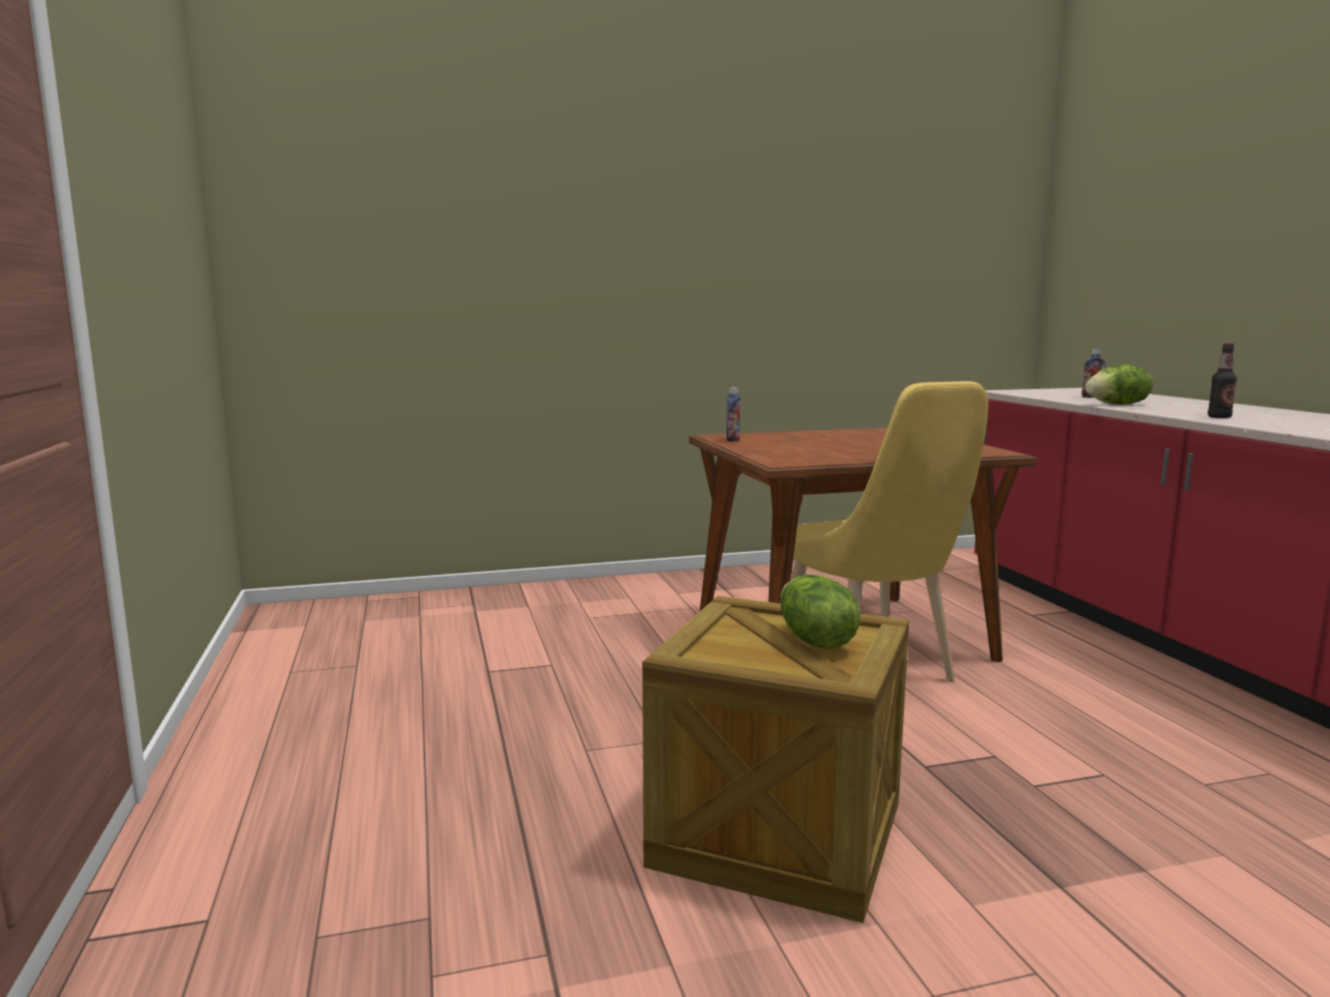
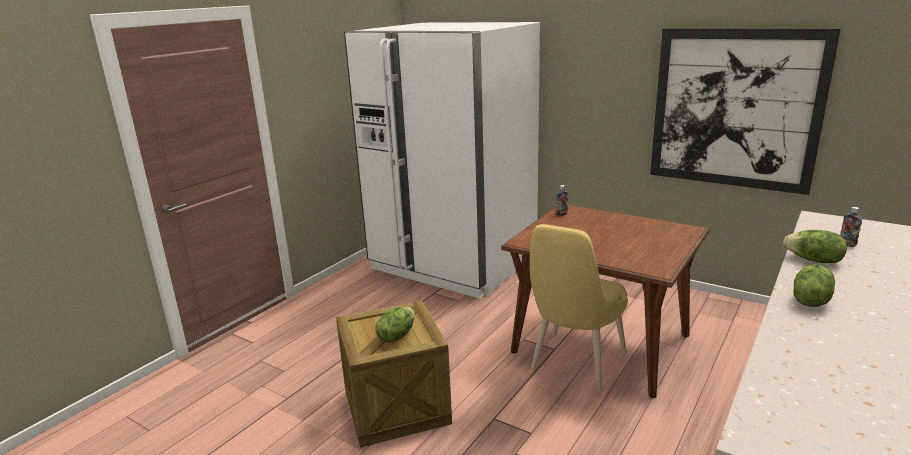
camera: 50 degrees right, 10 degrees up
bottle [1208,343,1237,418] -> lettuce [793,264,835,307]
none -> white fridge [344,22,540,299]
none -> picture [650,28,841,195]

